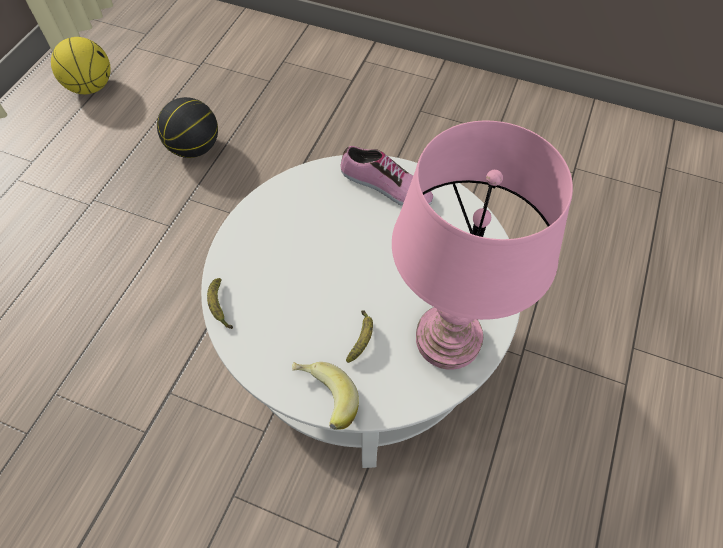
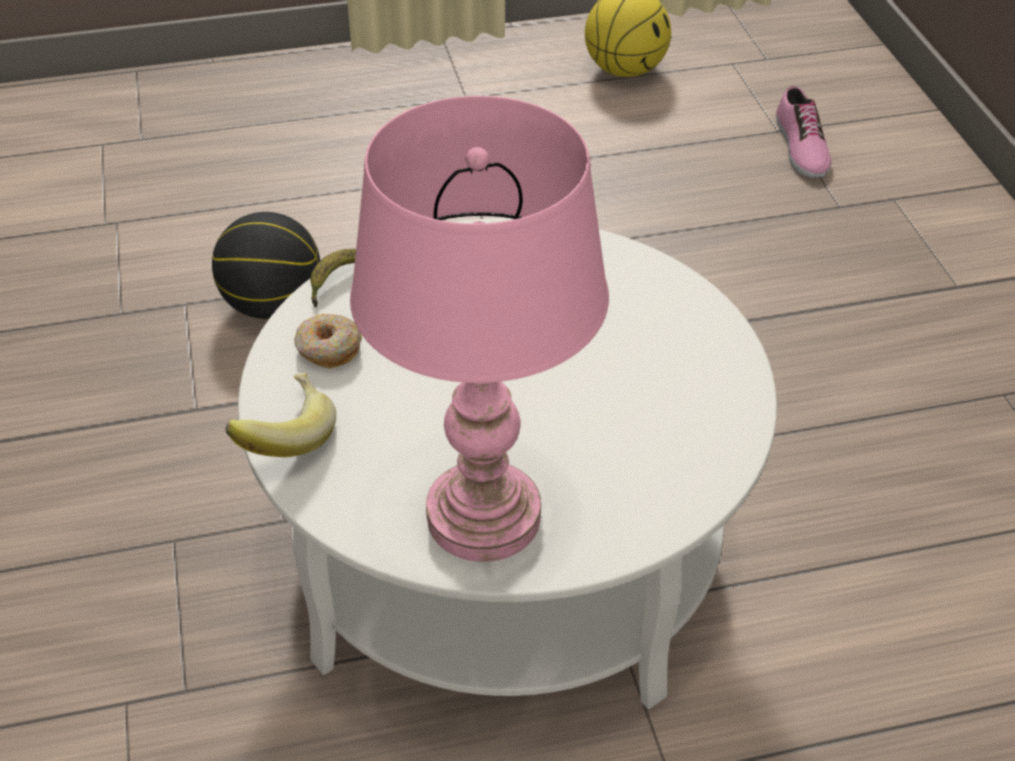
camera: 55 degrees right, 15 degrees down
basketball [157,97,218,158] -> basketball moved to [212,212,320,319]
shoe [340,146,433,206] -> shoe moved to [776,86,831,178]
banana [346,311,373,363] -> none
none -> donut [294,314,362,369]

